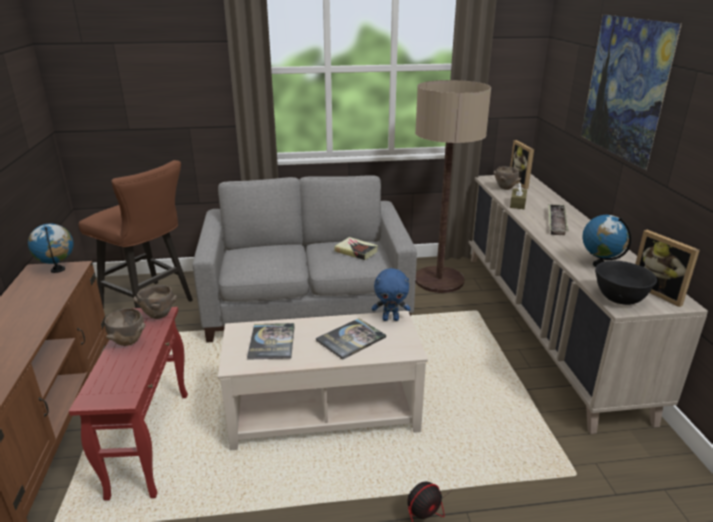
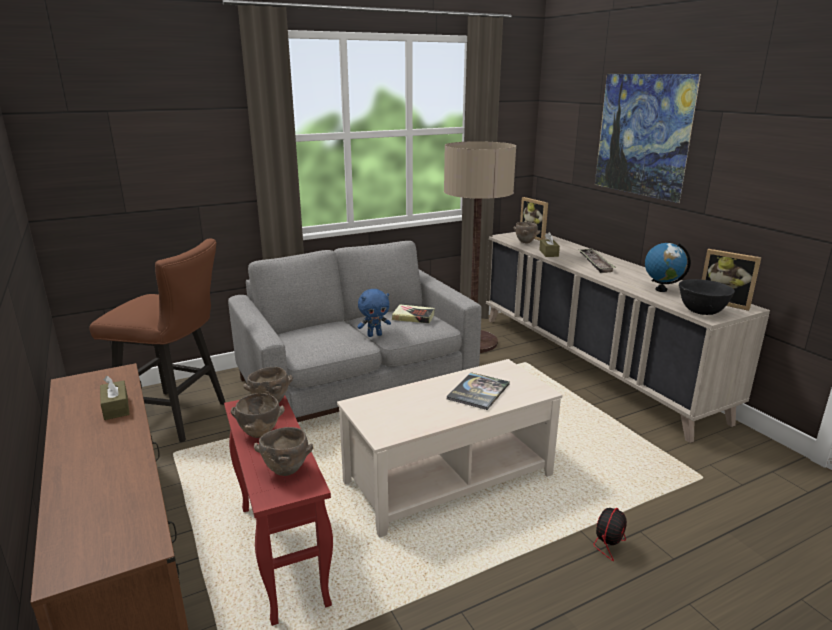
camera: 20 degrees left, 5 degrees down
globe [28,224,74,273] -> none
book [247,323,295,360] -> none
blue plush toy [372,268,410,321] -> blue plush toy moved to [358,289,391,337]
none -> brown tissue box [100,376,130,420]
none -> brown bowl [254,427,313,476]

